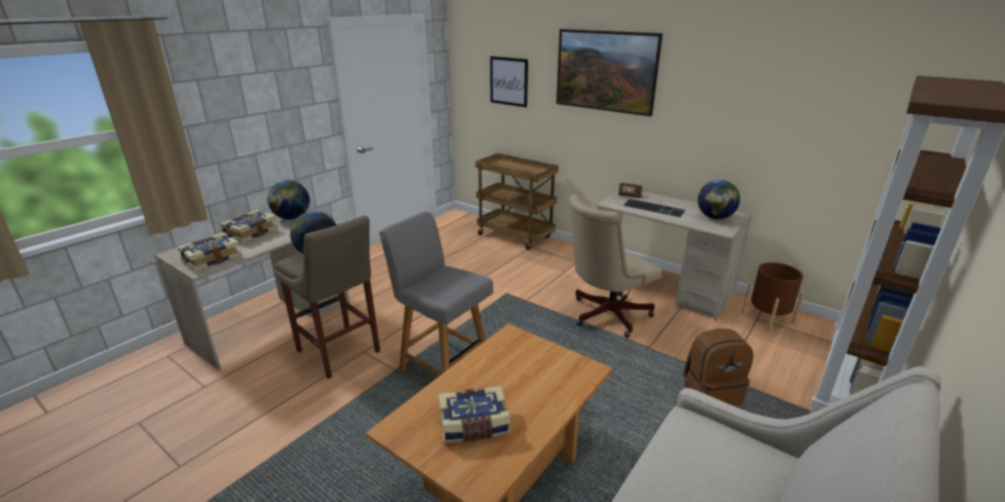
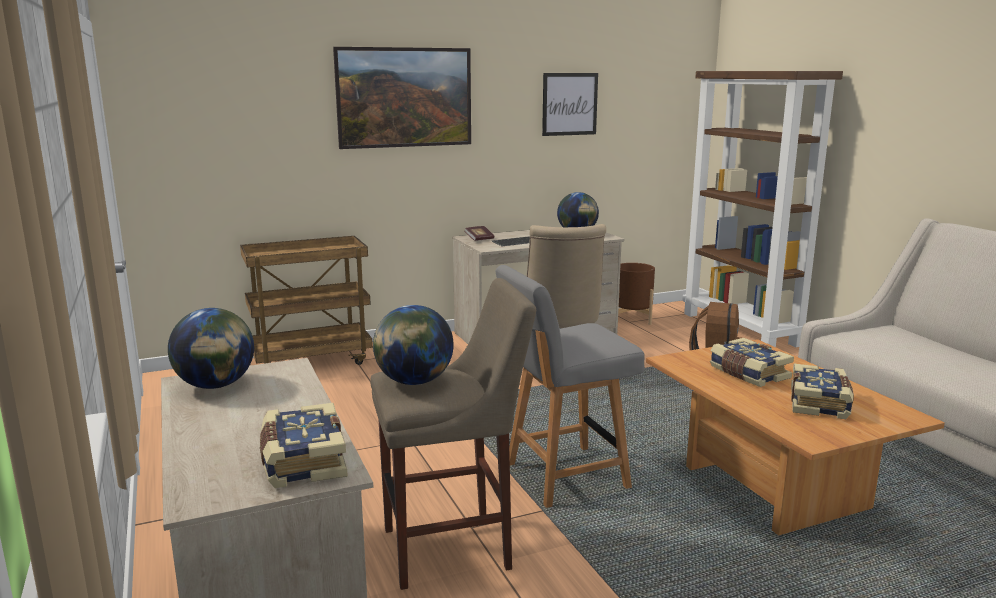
camera: 60 degrees left, 10 degrees down
book [220,210,278,243] -> book moved to [710,338,794,387]
picture [490,56,528,107] -> picture moved to [542,73,598,136]

